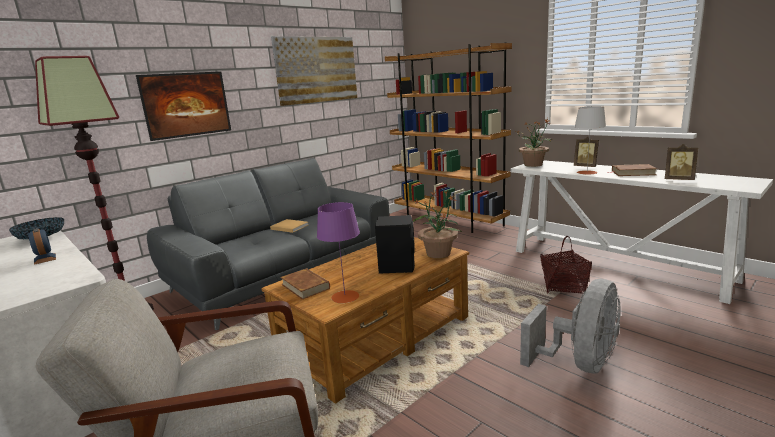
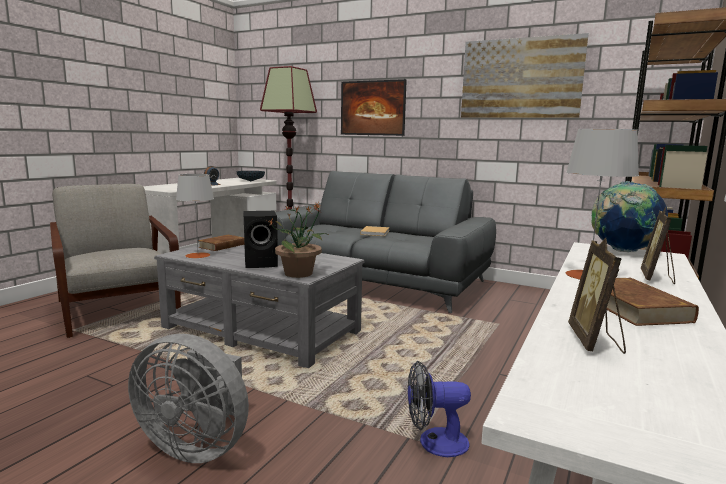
camera: 70 degrees right, 5 degrees down
brown coffee table [261,237,469,404] -> grey coffee table [154,245,365,368]
purple table lamp [317,202,360,303] -> grey table lamp [176,174,214,258]
potted plant [517,119,552,167] -> globe [591,181,668,252]
basket [540,236,592,294] -> fan [408,361,471,457]

